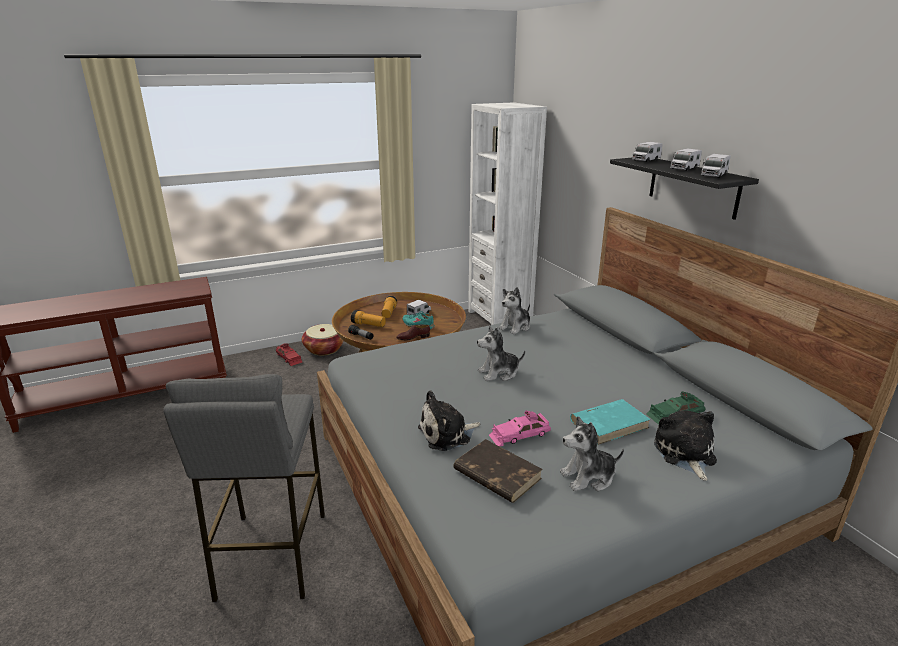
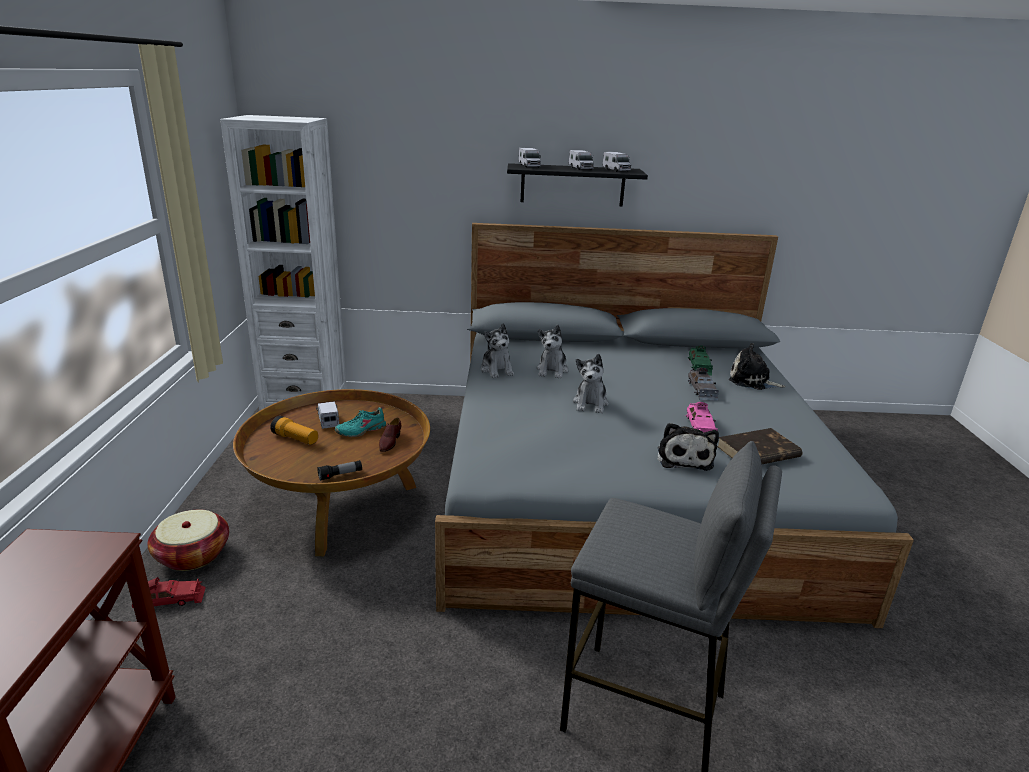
camera: 65 degrees left, 0 degrees up
flashlight [351,310,386,327] -> none
plush toy [560,416,624,491] -> plush toy moved to [537,325,568,379]
turquoise book [570,399,651,445] -> grey toy car [687,368,719,401]

